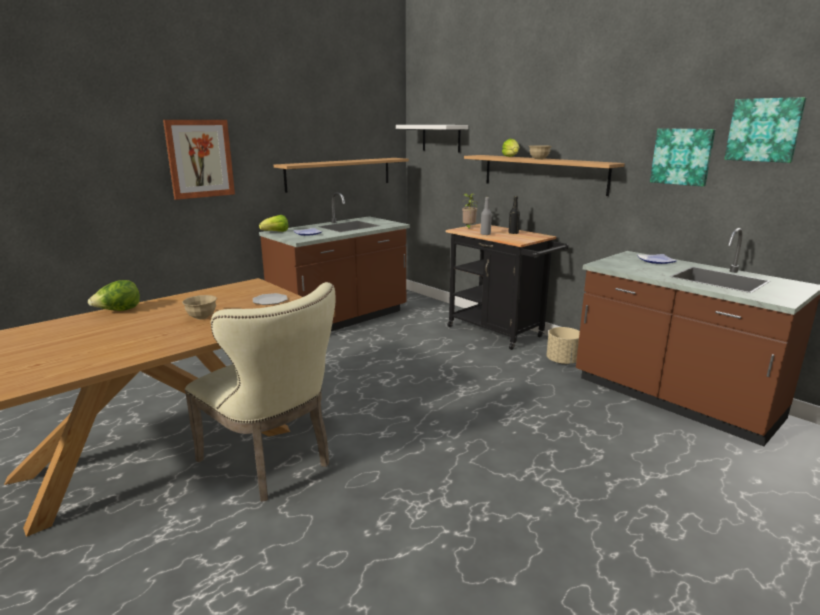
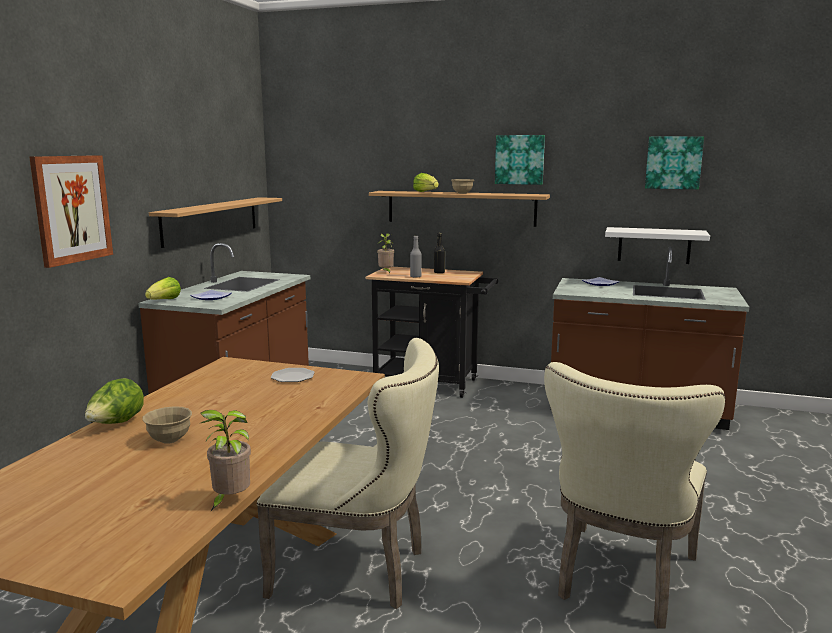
camera: 30 degrees left, 5 degrees down
beige bowl [182,295,217,319] -> beige bowl moved to [142,406,192,444]
white shelf [396,125,468,153] -> white shelf moved to [605,227,710,264]
beige planter [547,327,580,365] -> none
picture [650,128,715,187] -> picture moved to [495,135,545,185]
none -> potted plant [200,410,251,511]
none -> beige chair [544,362,726,629]

